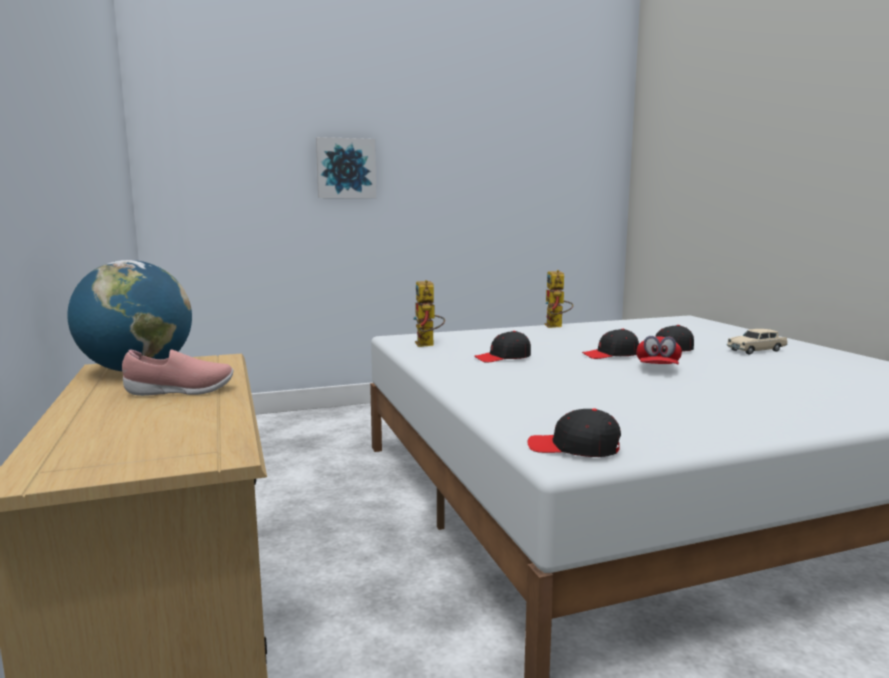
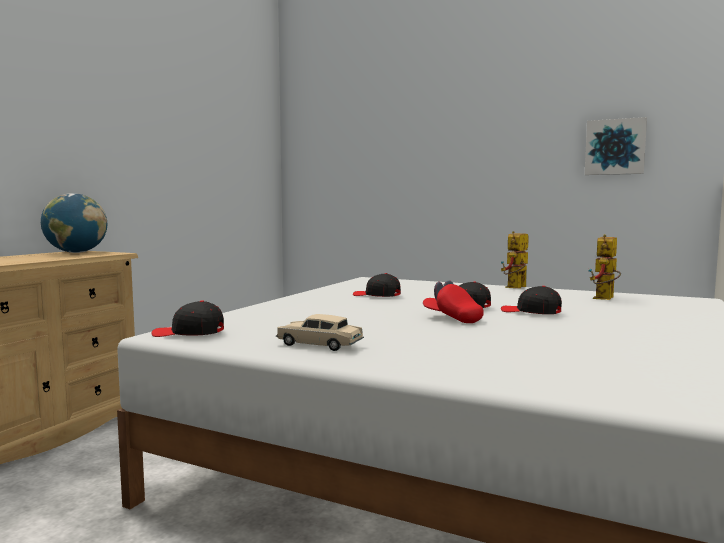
camera: 45 degrees right, 5 degrees down
pink shoe [122,349,233,396] -> none
picture [316,137,376,198] -> picture moved to [585,117,647,175]
toy robot [413,280,445,347] -> toy robot moved to [589,234,621,300]
black cap [527,409,621,457] -> black cap turned 60 degrees counterclockwise [152,301,224,337]
red cap [636,336,682,364] -> red cap turned 75 degrees clockwise [423,280,484,323]
beige toy car [727,329,788,355] -> beige toy car moved to [276,314,364,351]

